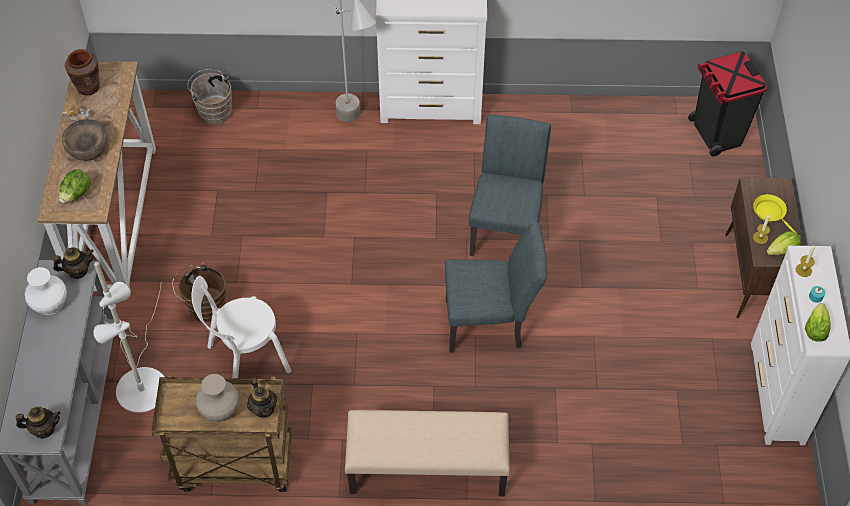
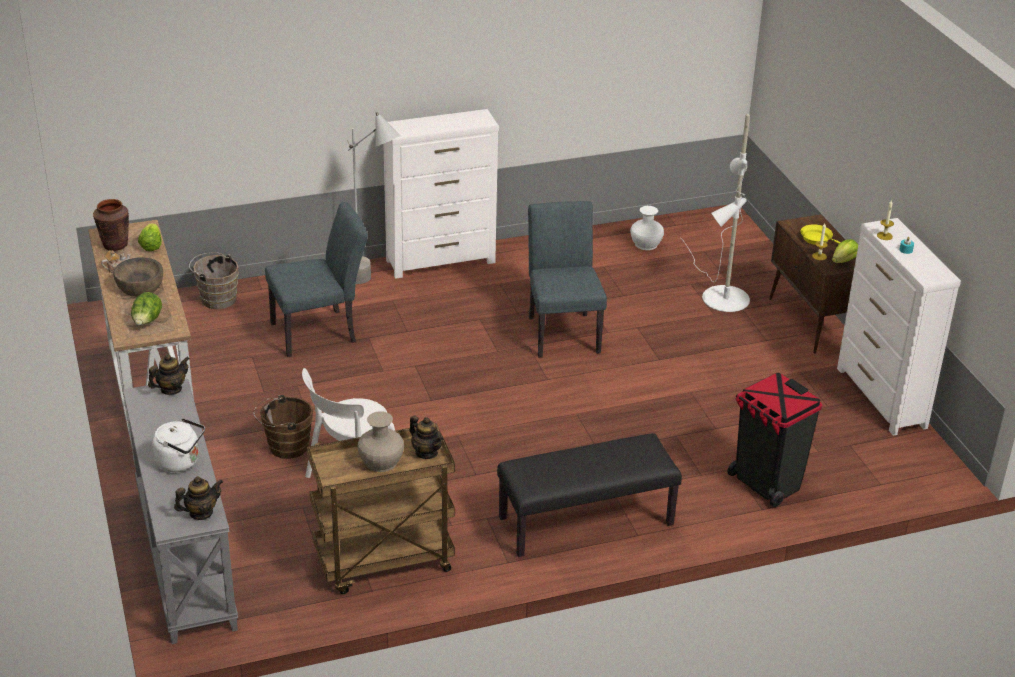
camera: 20 degrees left, 20 degrees down
white vase [25,267,67,315] -> white vase moved to [630,206,664,250]
white floor lamp [93,262,164,413] -> white floor lamp moved to [681,113,750,312]
beige bench [345,410,510,496] -> black bench [497,433,682,557]
grey chair [445,222,547,353] -> grey chair moved to [265,202,368,357]
black trash can [688,51,767,156] -> black trash can moved to [727,373,823,507]
lettuce [805,303,831,341] -> lettuce moved to [138,223,162,251]
none -> white kettle [152,418,205,472]

